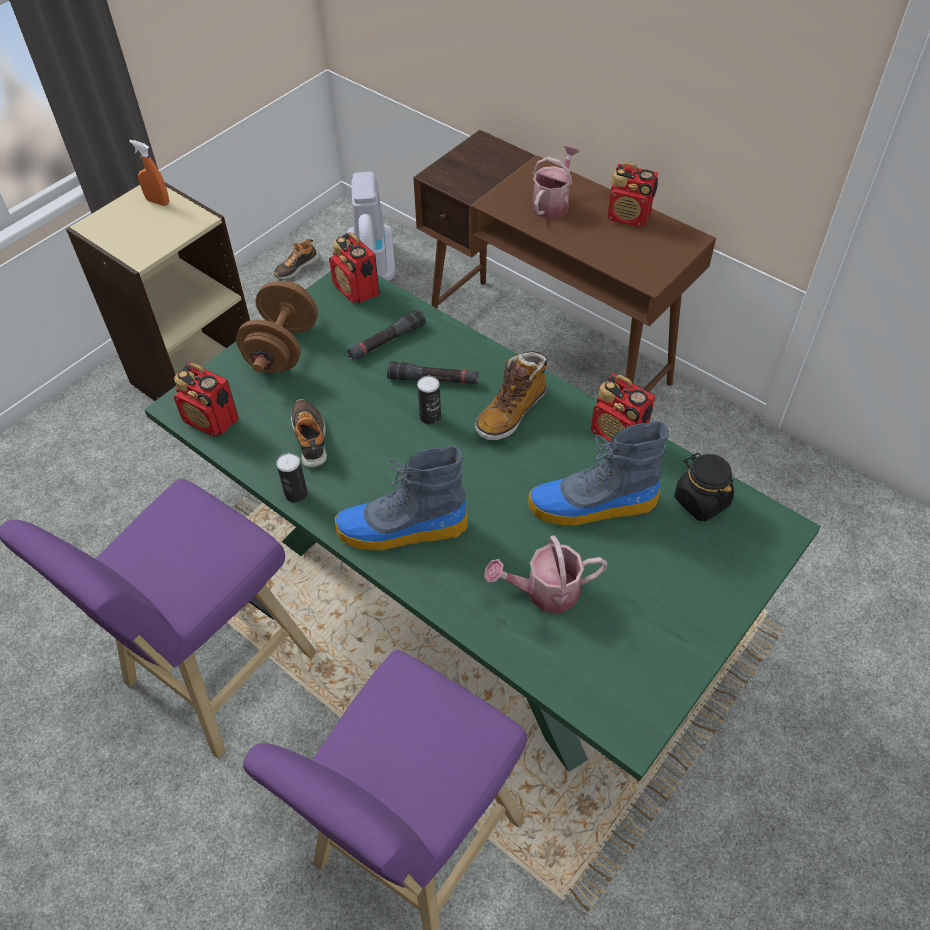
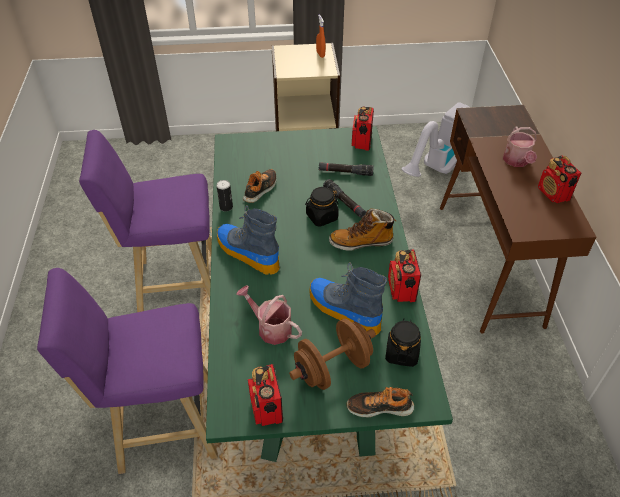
camera: 45 degrees right, 5 degrees down
radio [174,362,239,437] -> radio moved to [248,364,283,426]
brown dumbbell [236,281,318,373] -> brown dumbbell moved to [289,319,376,390]
shoe [274,239,320,279] -> shoe moved to [347,387,414,418]
can [417,376,441,425] -> black jar [305,187,339,227]
watering can [532,146,580,219] -> watering can turned 105 degrees clockwise [503,126,537,167]

